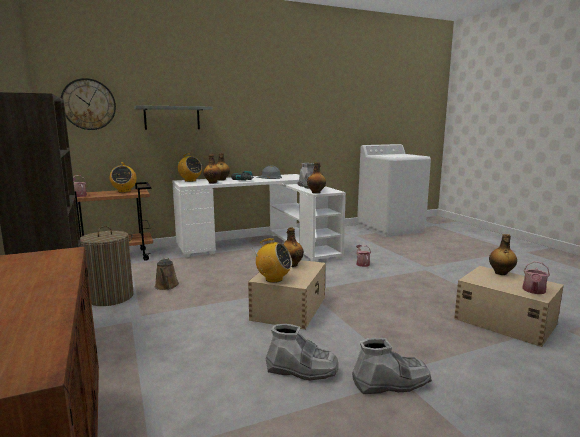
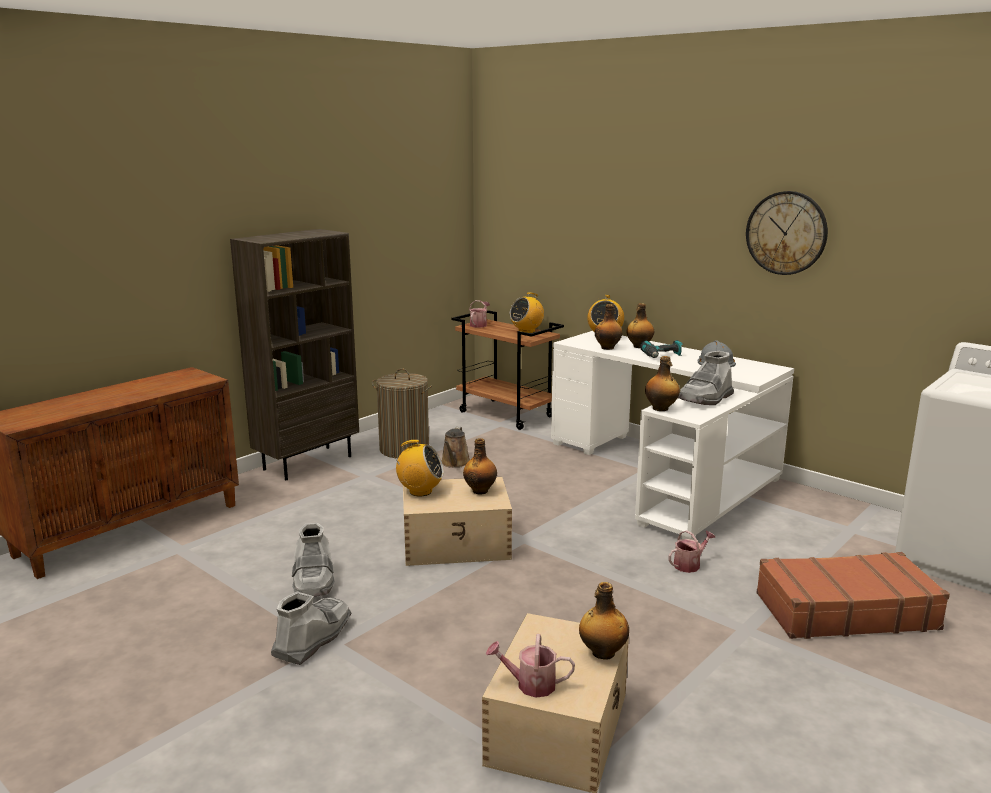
camera: 65 degrees right, 5 degrees up
wall clock [61,78,116,130] -> wall clock moved to [746,191,828,275]
grey shelf [134,105,212,130] -> none
brown watering can [155,258,179,290] -> brown watering can turned 45 degrees counterclockwise [441,427,470,468]
radio [254,238,292,283] -> radio turned 75 degrees counterclockwise [392,440,444,496]
grey boot [352,338,432,394] -> grey boot turned 120 degrees counterclockwise [271,591,352,665]
none -> brown suitcase [756,552,950,639]

